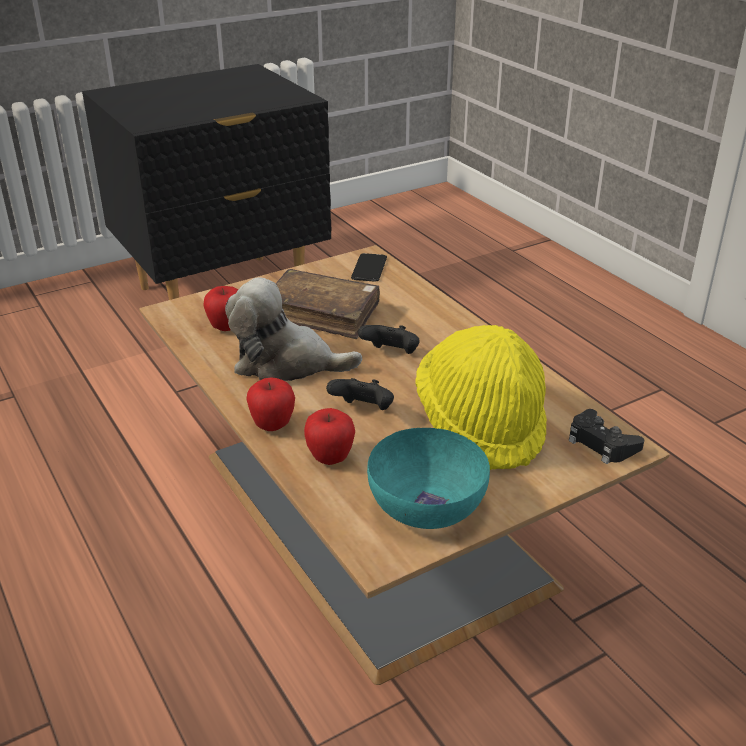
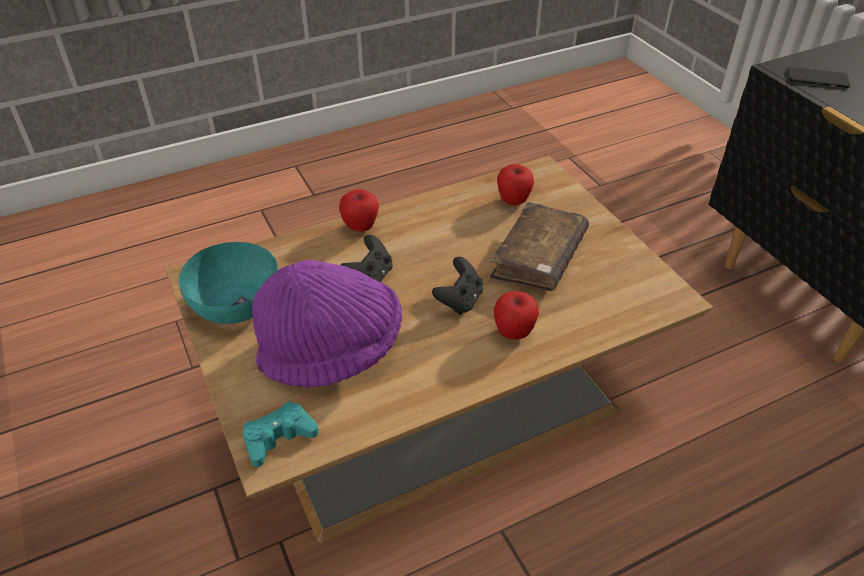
camera: 95 degrees right, 10 degrees up
plush toy [225,277,362,381] -> none
apple [304,408,355,465] -> apple moved to [494,291,539,340]
phone [351,253,387,282] -> phone moved to [787,67,851,88]
yellow hat [415,325,547,470] -> purple hat [252,260,402,388]
black game controller [569,409,644,464] -> turquoise game controller [242,401,319,467]

